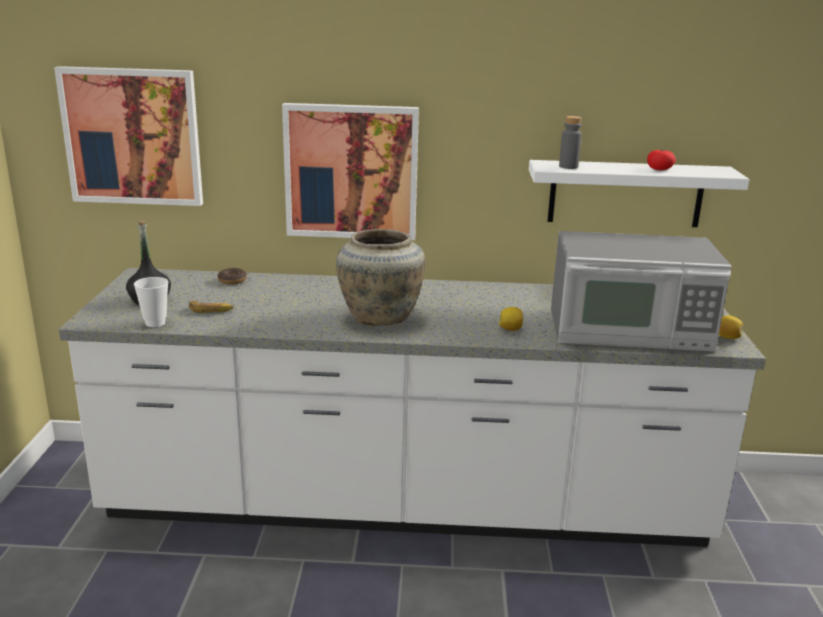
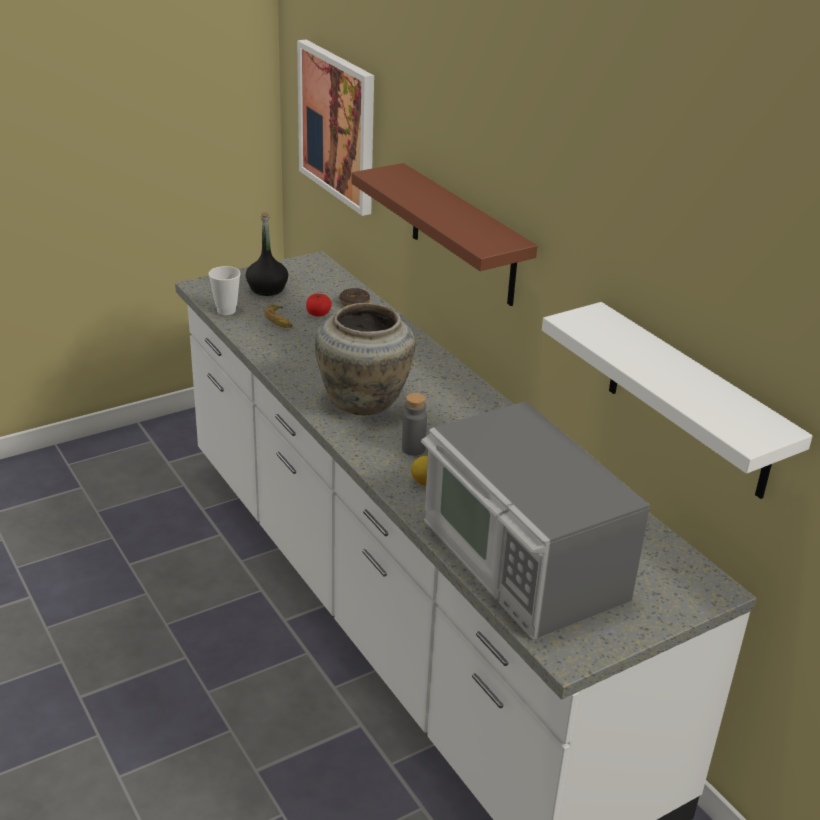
camera: 55 degrees right, 10 degrees up
picture [282,103,419,240] -> brown shelf [351,163,537,306]
grey bottle [559,116,582,169] -> grey bottle moved to [402,393,427,456]
tomato [647,150,676,170] -> tomato moved to [306,293,332,316]
lemon [719,315,743,339] -> none

